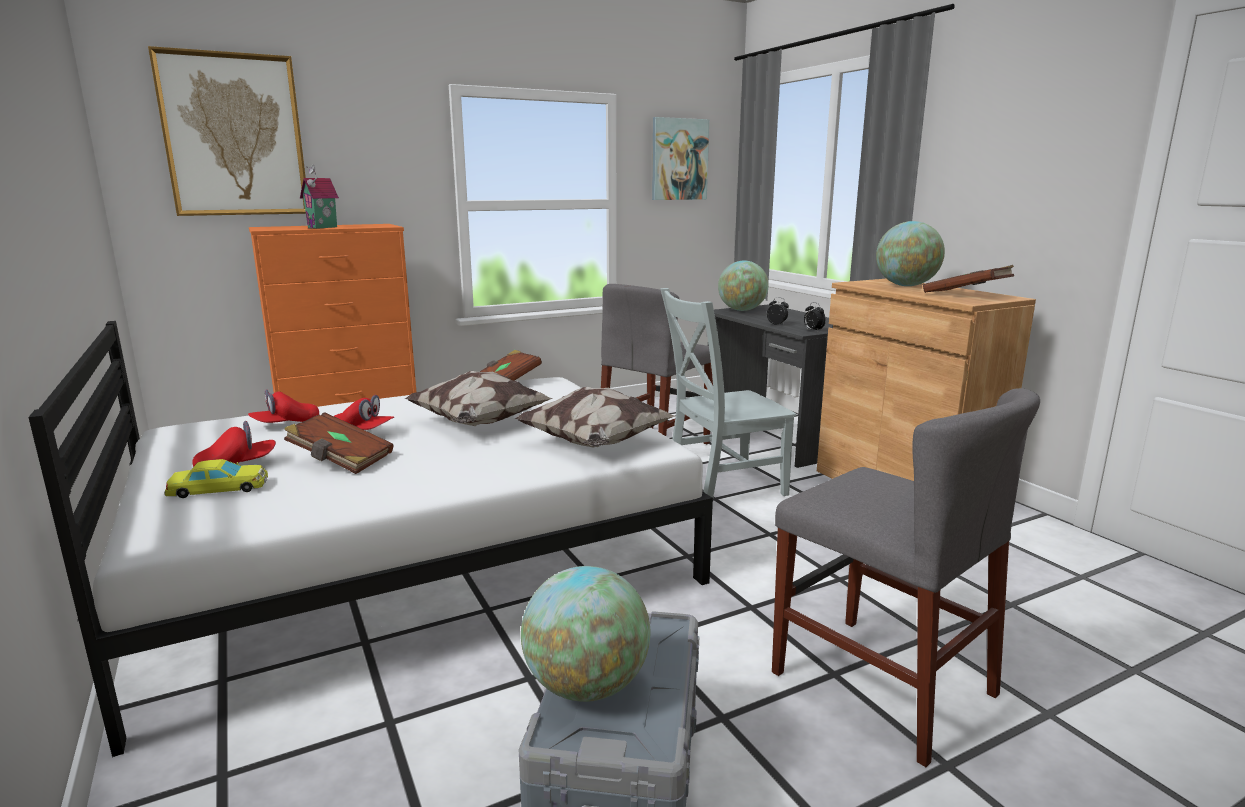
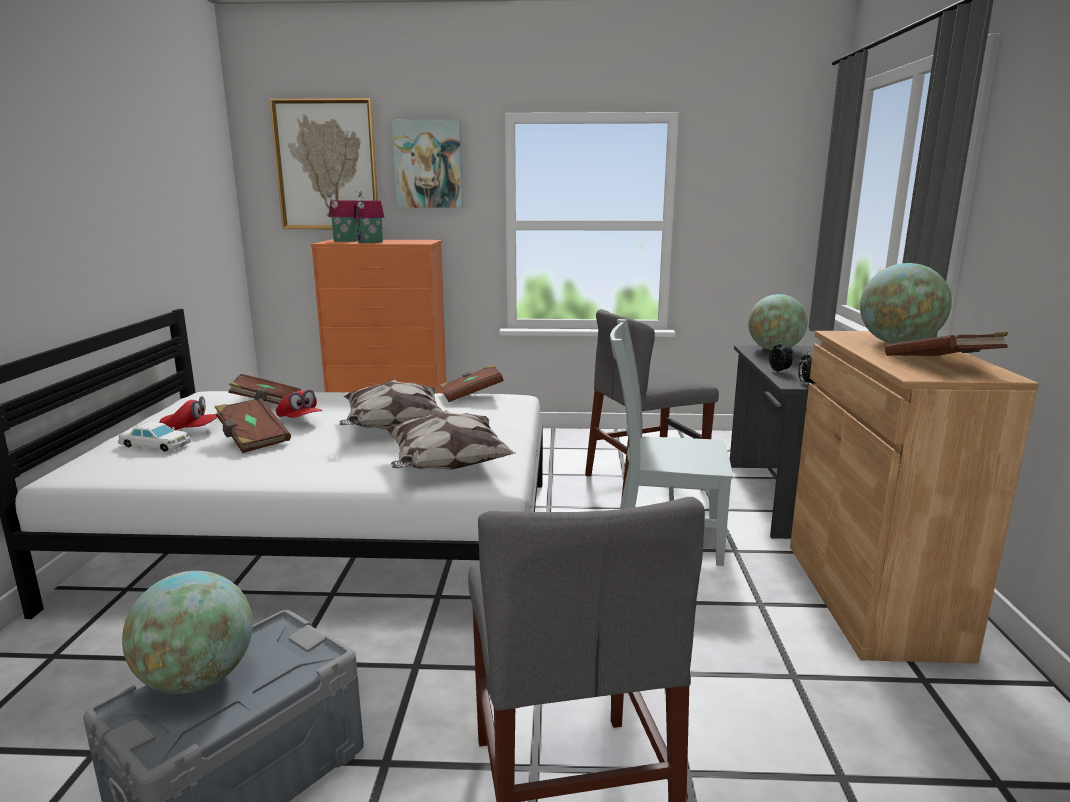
camera: 30 degrees right, 0 degrees up
yellow toy car [164,459,268,498] -> white toy car [118,422,191,452]
red cap [248,389,319,423] -> brown book [228,374,301,405]
picture [652,117,709,200] -> picture moved to [392,120,463,208]
none -> toy house [327,190,358,242]

